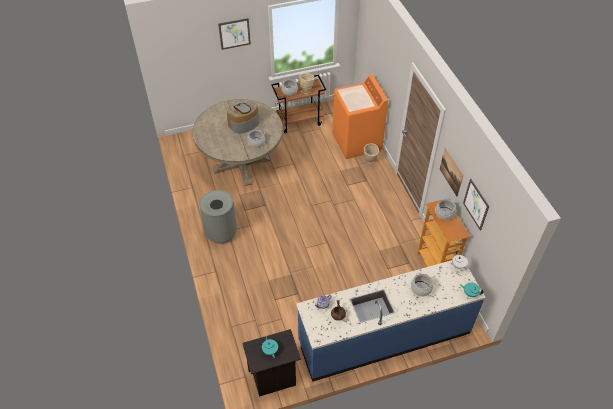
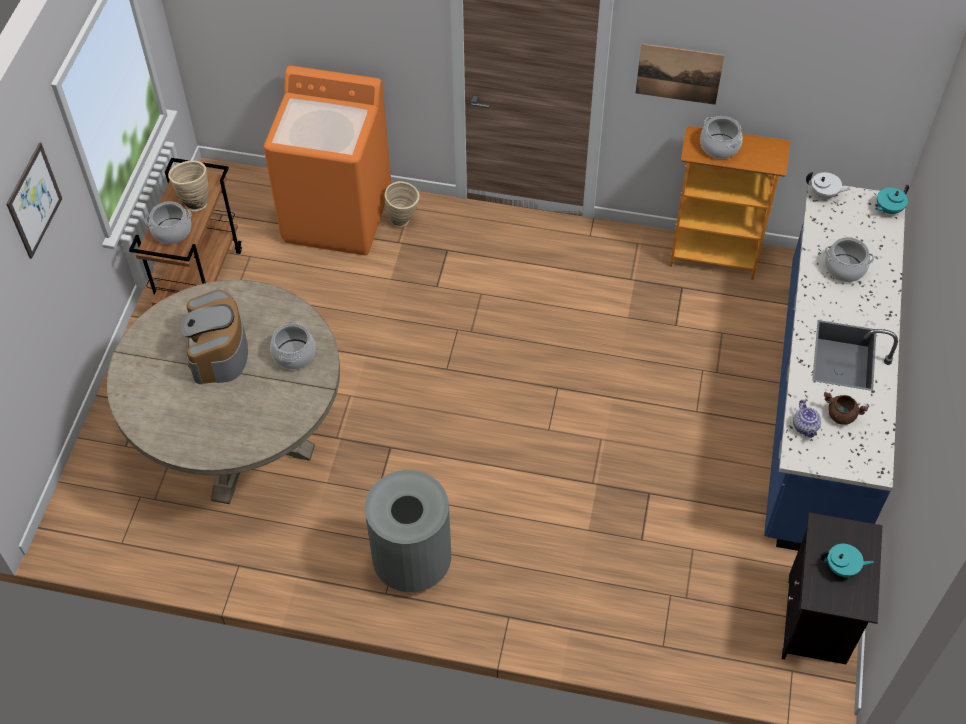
camera: 60 degrees left, 5 degrees up
picture [463,179,489,231] -> none

